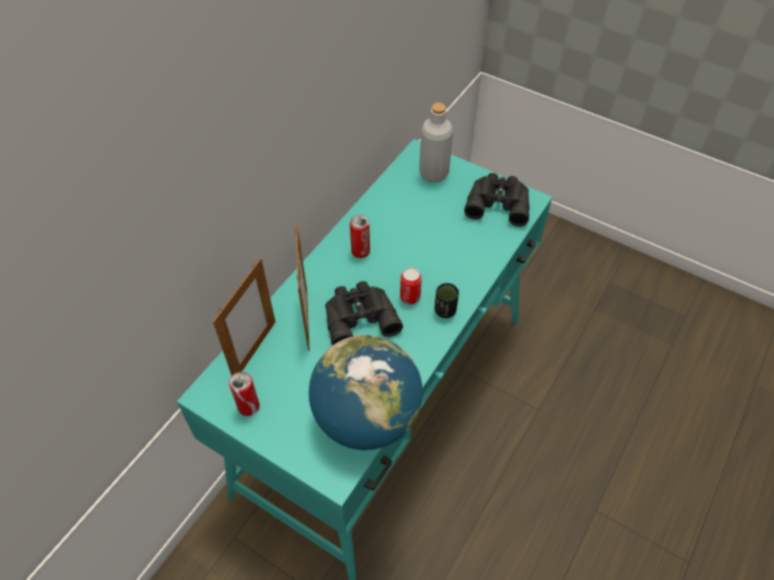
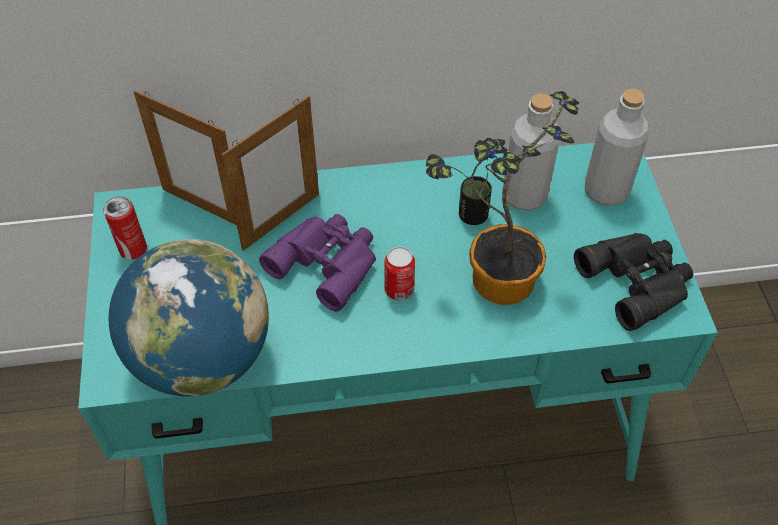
camera: 50 degrees right, 0 degrees up
picture frame [213,258,275,376] -> picture frame turned 45 degrees clockwise [133,90,237,225]
black binoculars [325,281,403,345] -> purple binoculars [259,214,376,312]
can [350,215,370,258] -> none
black cup [435,283,459,318] -> black cup moved to [459,176,492,225]
none -> potted plant [426,91,580,305]
none -> grey bottle [502,93,560,211]

